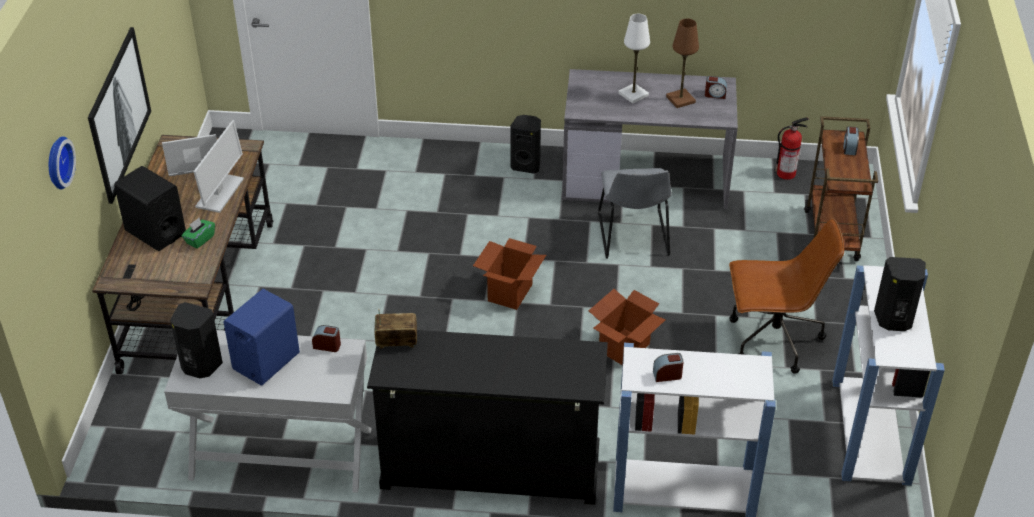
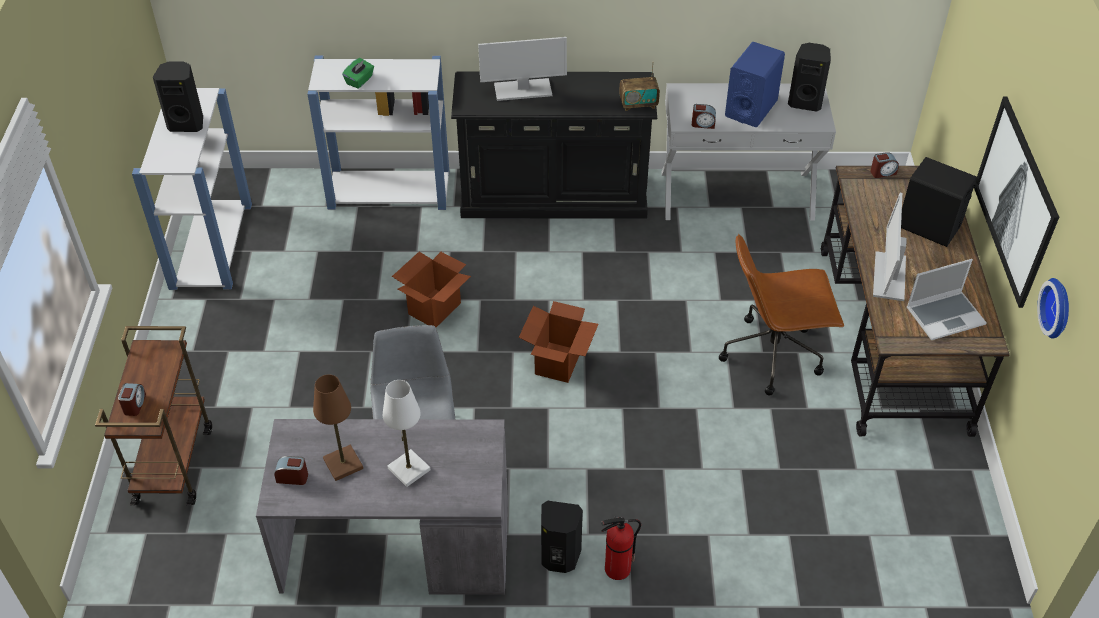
camera: 175 degrees right, 5 degrees up
wall clock [49,136,76,190] -> wall clock moved to [1037,278,1069,339]
green tissue box [182,218,215,249] -> green tissue box moved to [342,58,374,89]
alarm clock [653,353,684,382] -> alarm clock moved to [870,152,899,178]
brown office chair [729,218,844,373] -> brown office chair moved to [719,234,844,395]
fire extinguisher [775,117,809,180] -> fire extinguisher moved to [601,516,641,580]
none -> monitor [478,37,567,101]

